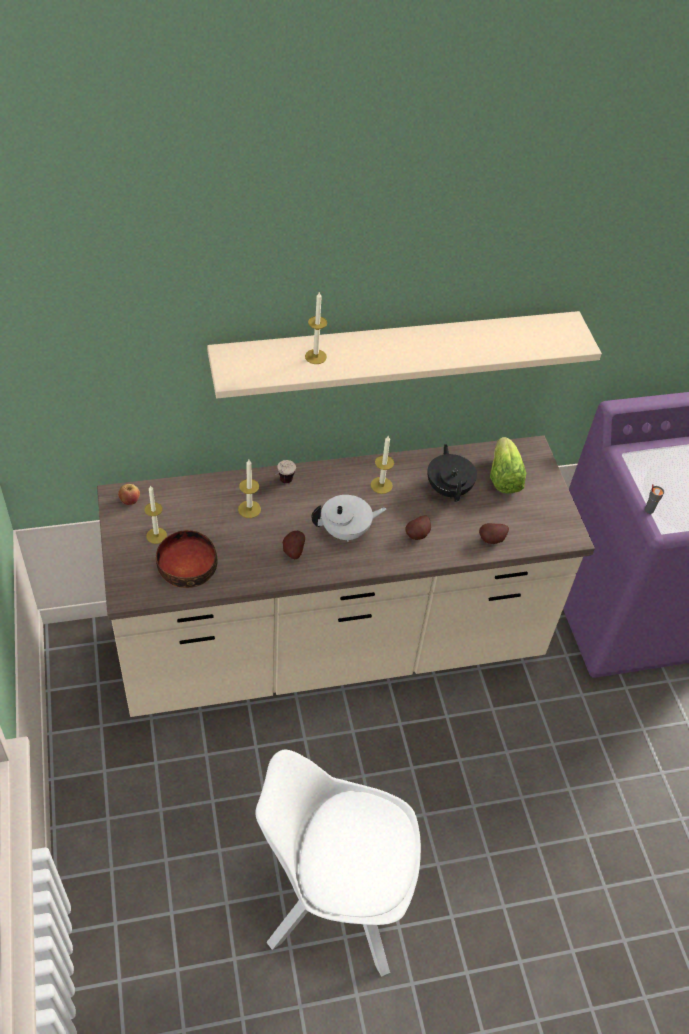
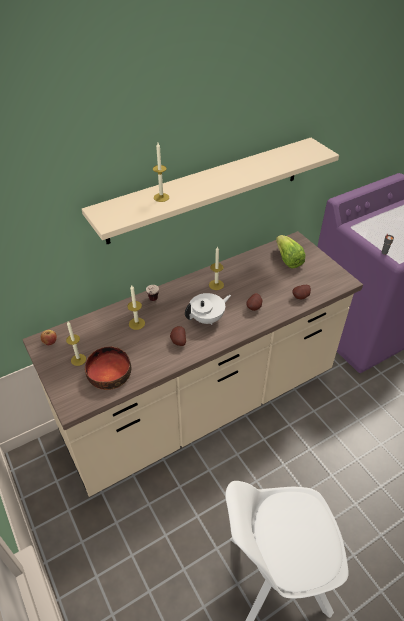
camera: 15 degrees left, 5 degrees down
black teapot [427,444,477,502] -> none

